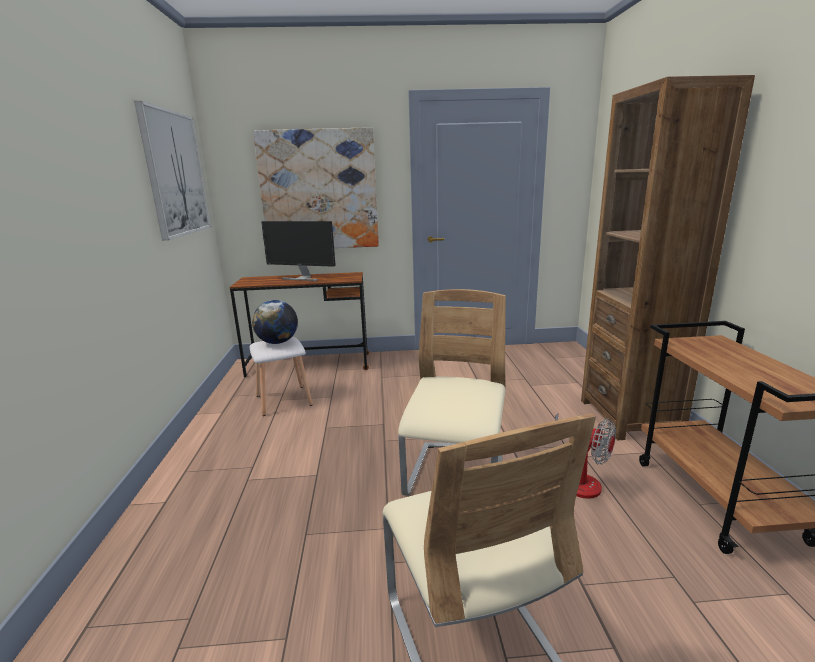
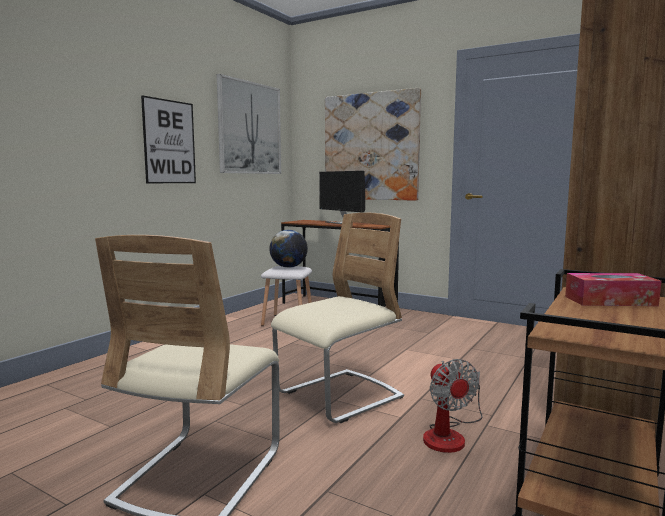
camera: 35 degrees right, 10 degrees down
none -> picture [141,95,196,183]
none -> tissue box [565,273,661,306]

